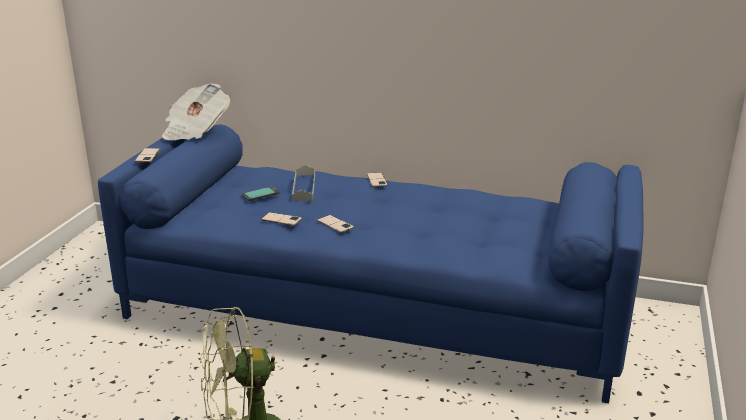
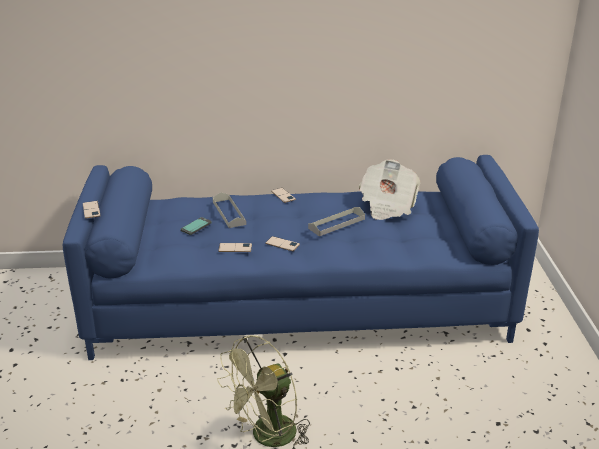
camera: 20 degrees left, 5 degrees up
newspaper [162,83,230,140] -> newspaper moved to [359,159,421,220]
none -> grey tray [308,207,365,236]

